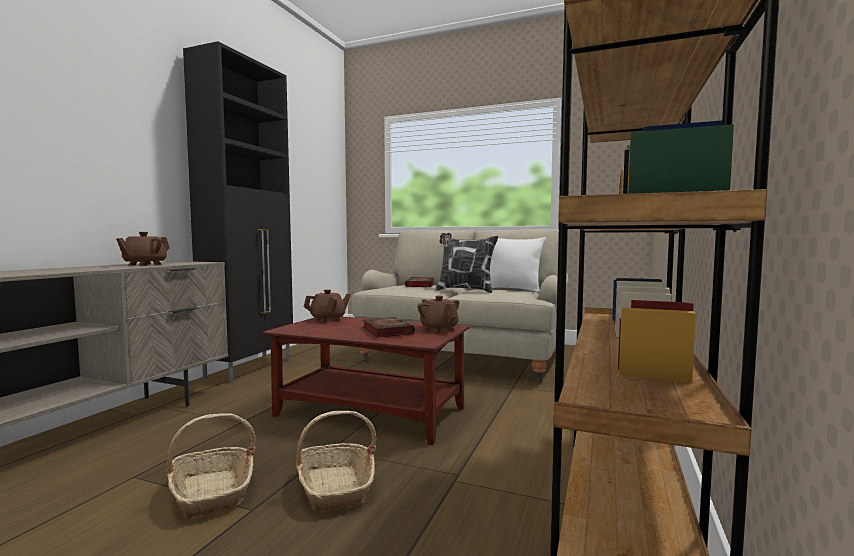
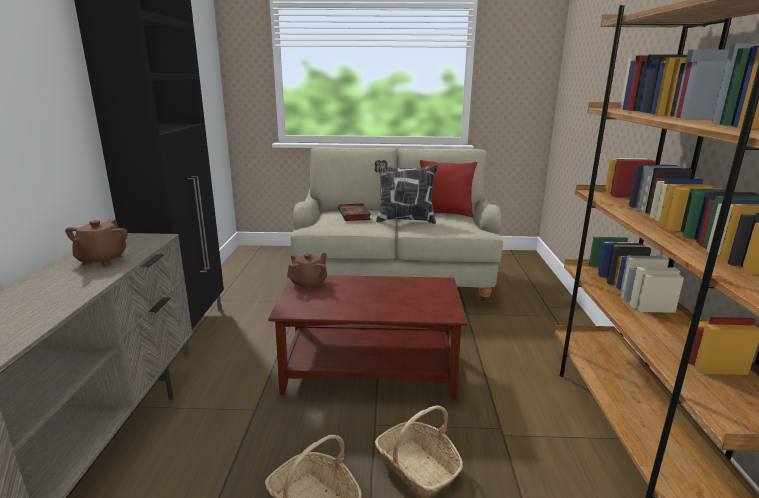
camera: 20 degrees left, 15 degrees up
book [363,317,415,338] -> none
brown teapot [417,296,459,332] -> none
white pillow [490,237,546,292] -> red pillow [420,160,477,217]

